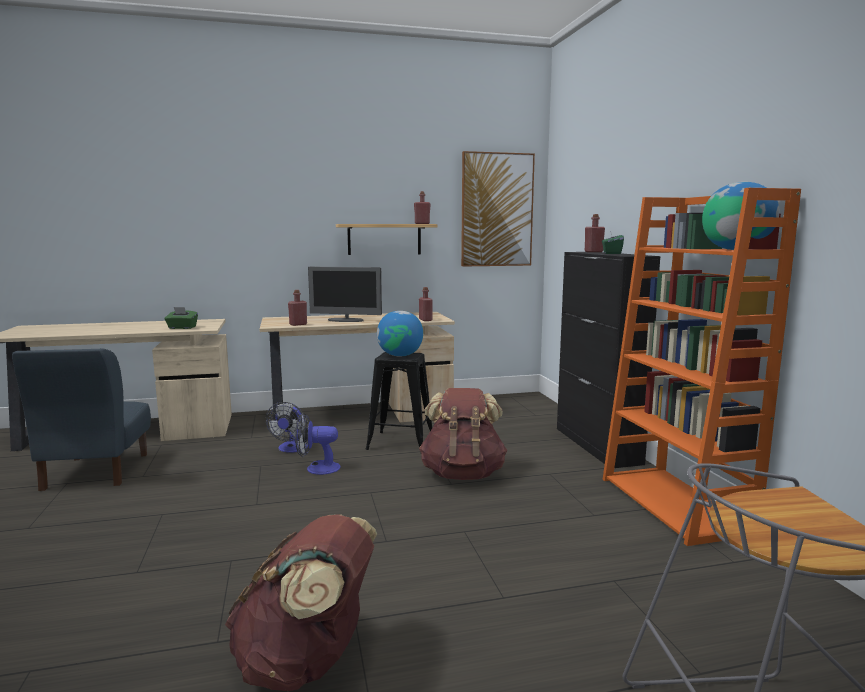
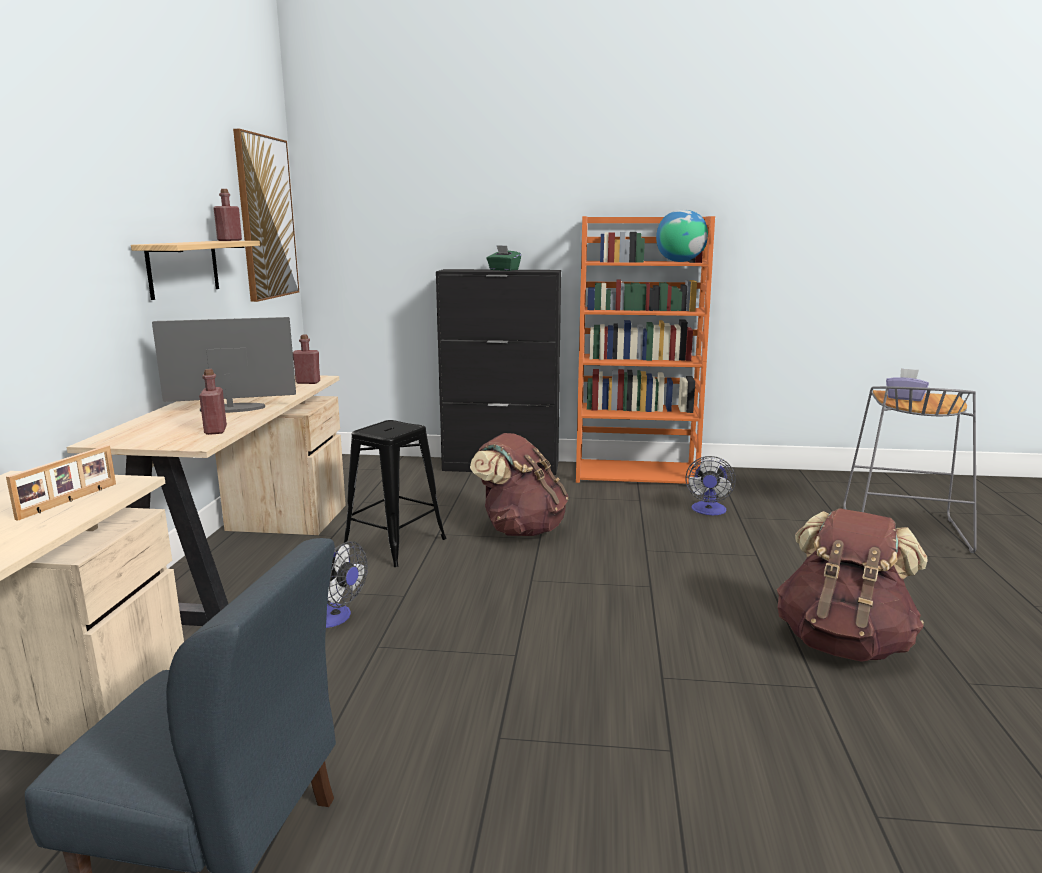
camera: 70 degrees left, 5 degrees up
green tissue box [164,307,198,329] -> picture frame [6,445,116,521]
fan [295,413,341,475] -> fan moved to [685,456,736,515]
monitor [308,267,382,322] -> monitor turned 135 degrees counterclockwise [152,317,296,413]
globe [377,311,423,356] -> none
red bottle [585,214,605,252] -> none
none -> purple tissue box [886,368,929,401]

